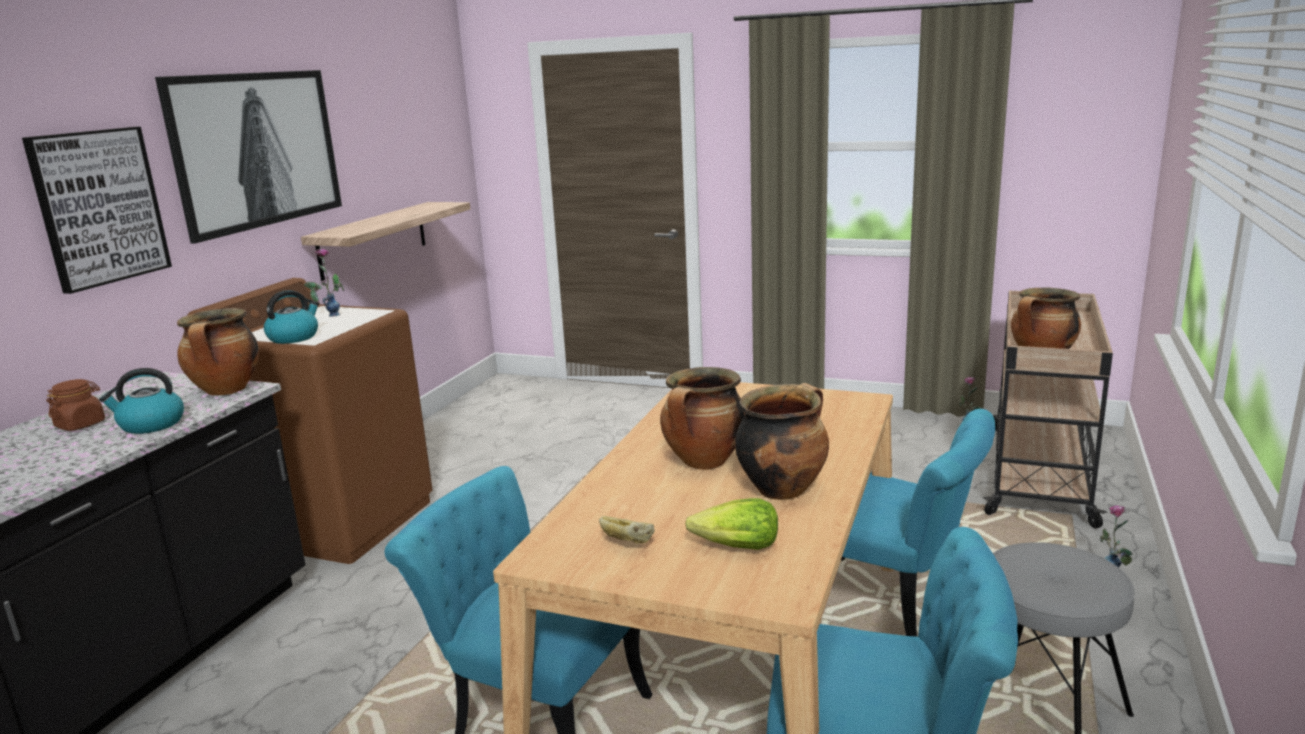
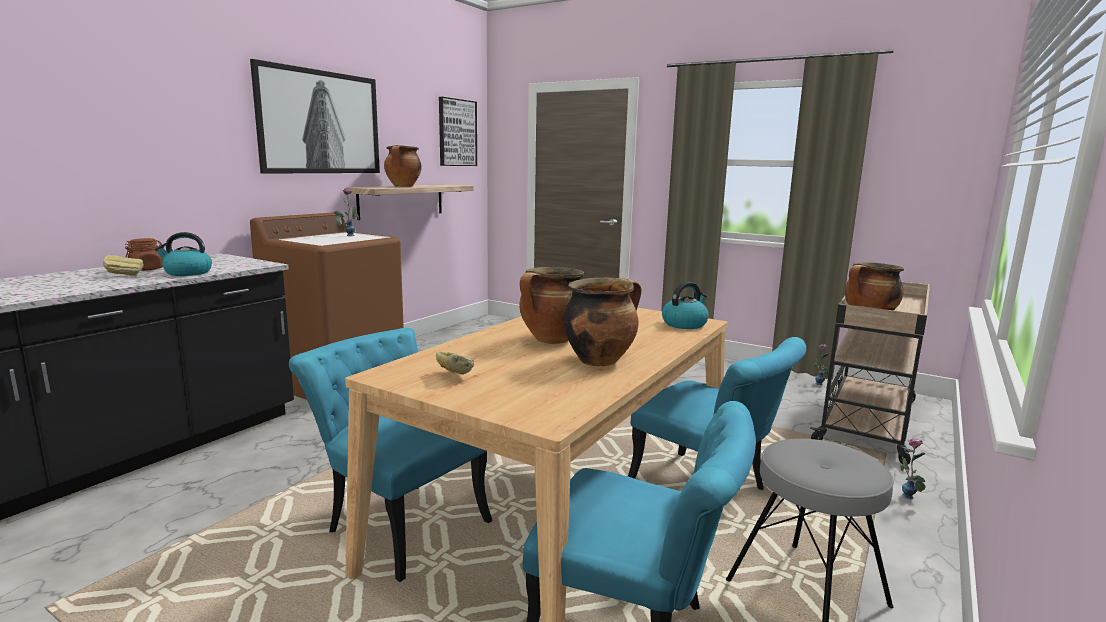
camera: 10 degrees right, 5 degrees down
picture [22,127,172,294] -> picture moved to [439,97,477,166]
cooking pot [177,308,259,396] -> cooking pot moved to [384,145,422,187]
kettle [264,290,319,344] -> kettle moved to [662,281,709,329]
lettuce [685,498,778,550] -> none
none -> bread [103,255,144,276]

